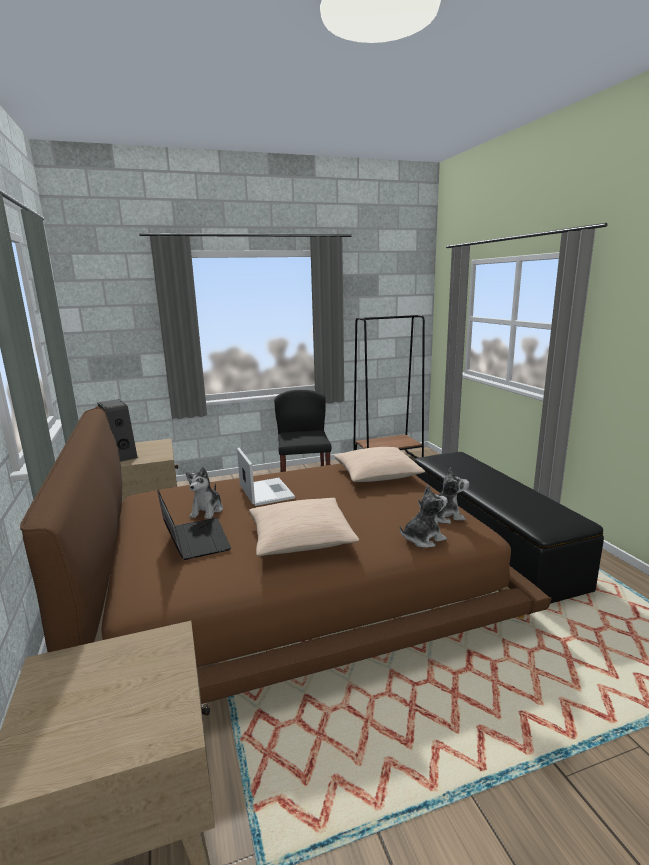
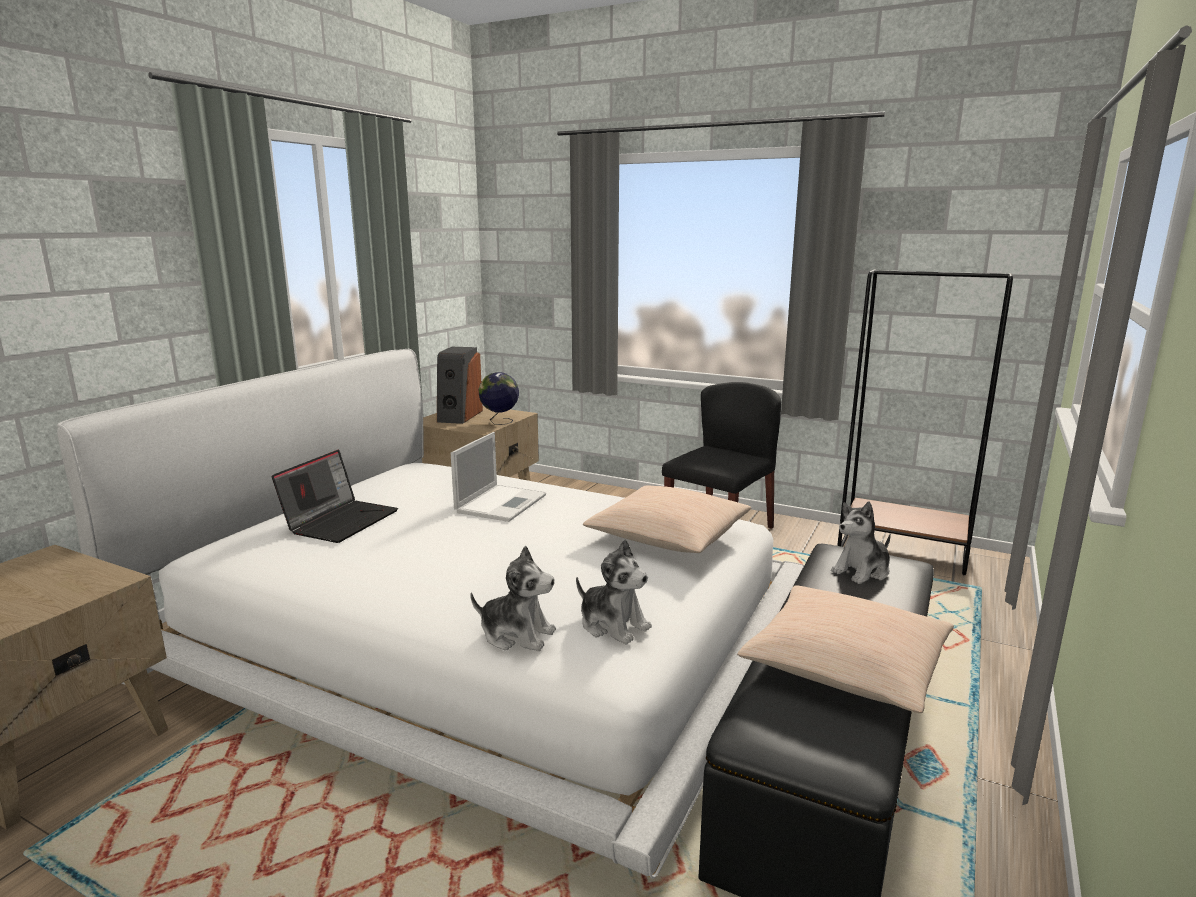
camera: 45 degrees right, 0 degrees up
brown bed [20,408,552,704] -> white bed [57,349,804,879]
plush toy [186,467,223,519] -> plush toy moved to [831,501,891,584]
beige pillow [249,498,359,556] -> beige pillow moved to [737,585,954,713]
none -> globe [479,372,519,425]

